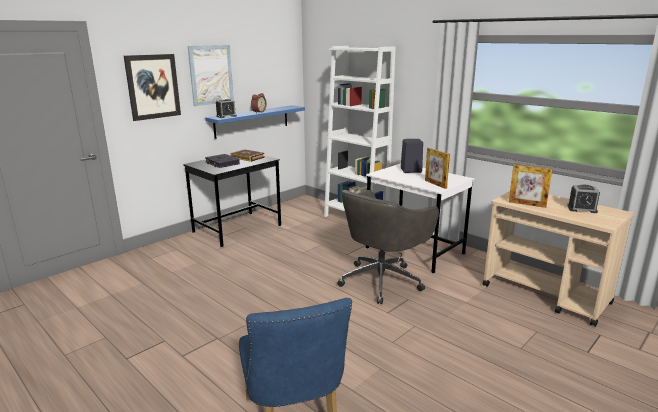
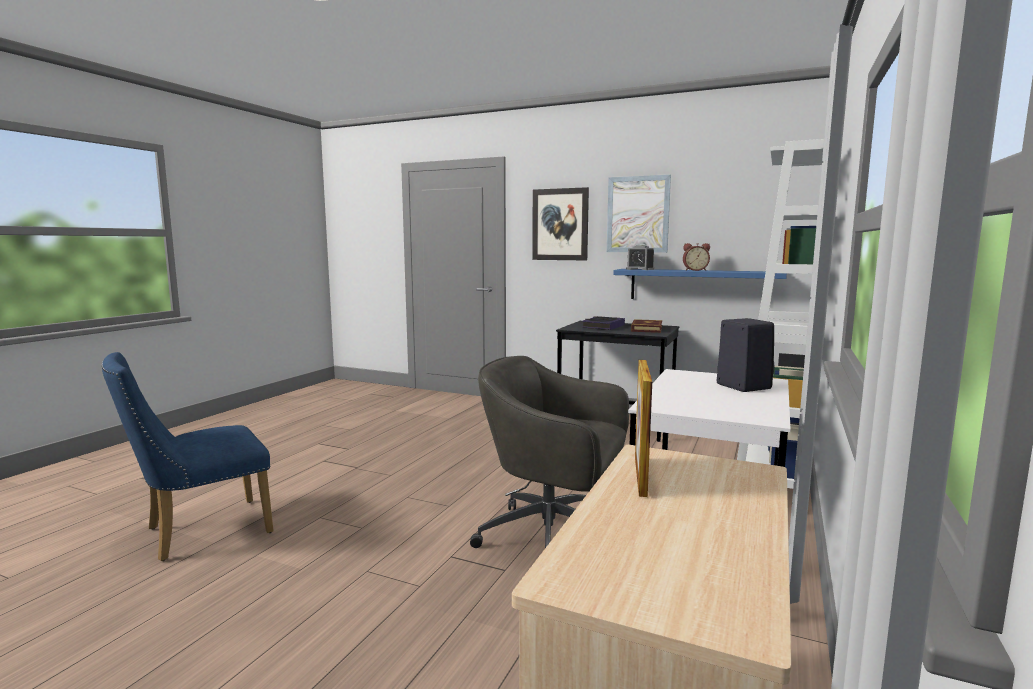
camera: 70 degrees right, 10 degrees down
picture frame [425,148,450,189] -> none
alarm clock [567,185,600,213] -> none

